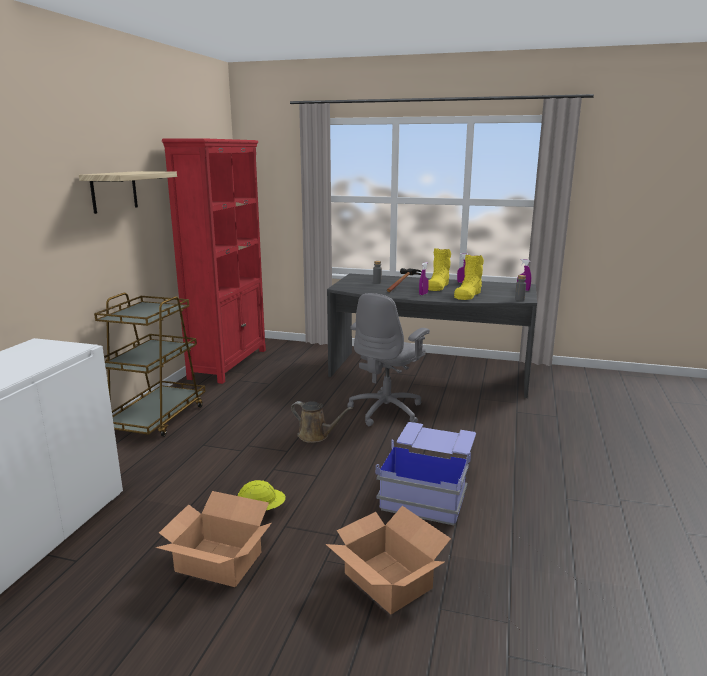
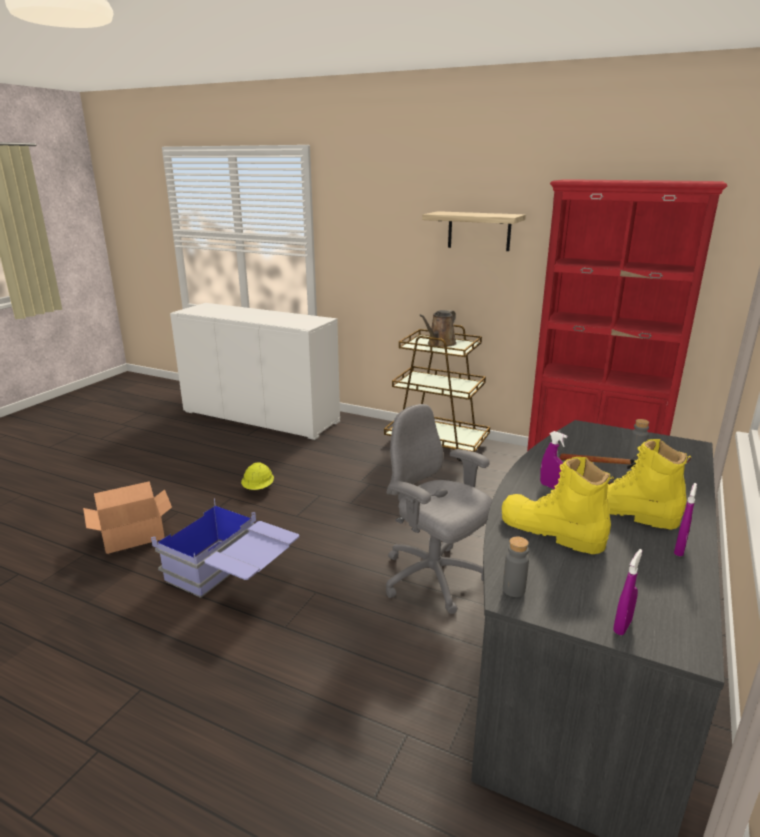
camera: 100 degrees right, 5 degrees up
cardboard box [155,491,272,587] -> none
brown watering can [291,401,353,443] -> brown watering can moved to [419,310,457,347]

